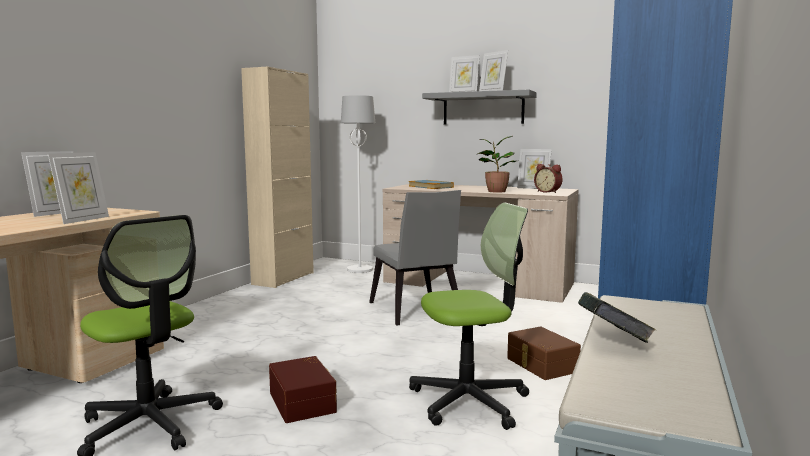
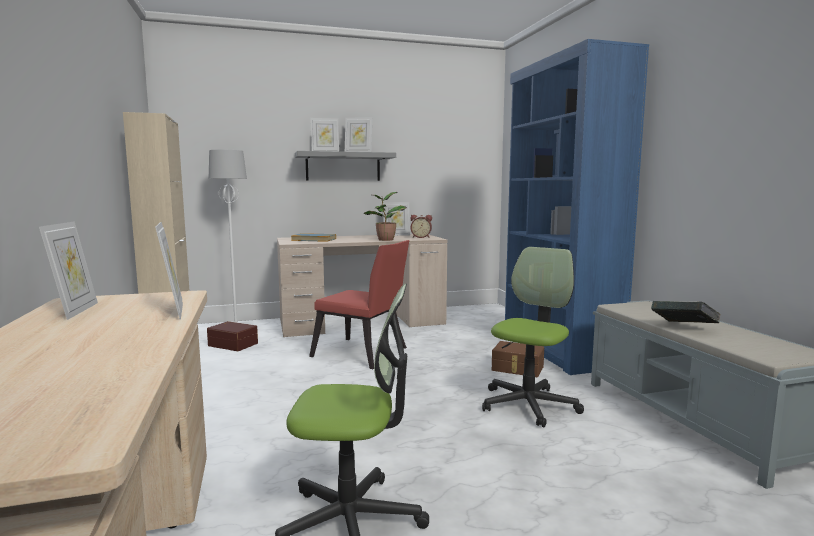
camera: 40 degrees left, 0 degrees up
brown storage box [269,356,337,423] -> brown storage box moved to [207,321,258,351]
grey chair [369,190,461,326] -> red chair [309,240,409,369]

